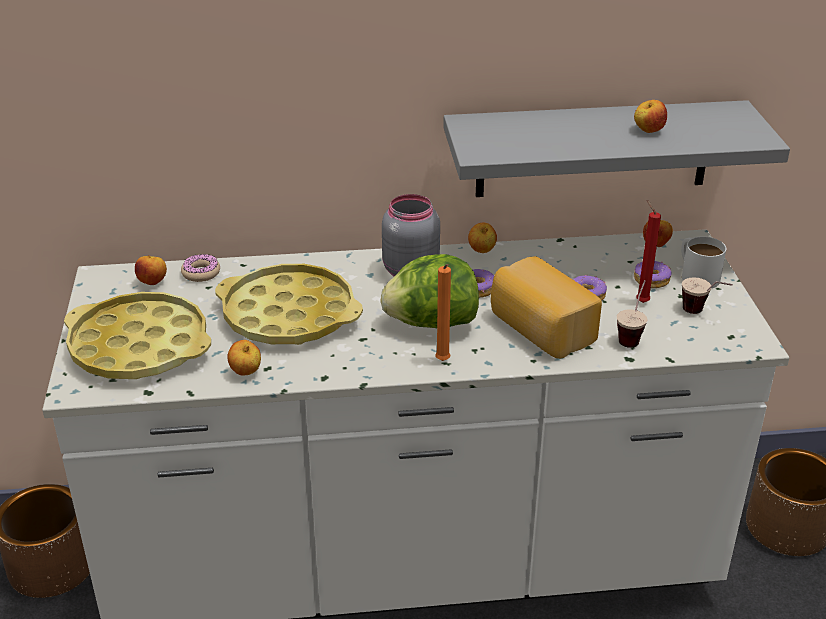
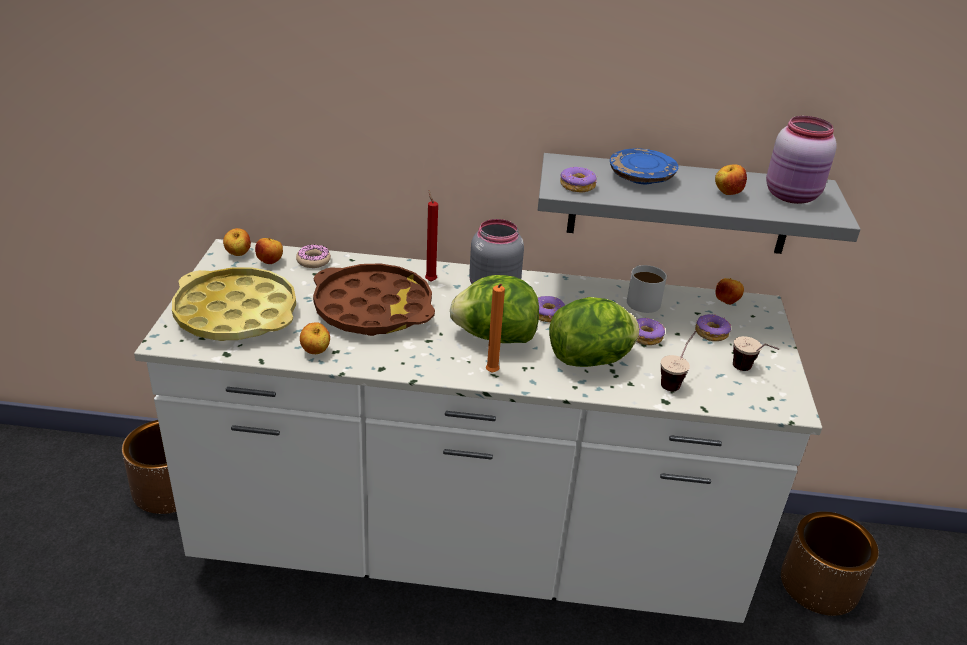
camera: 10 degrees right, 0 degrees up
yellow tray [215,264,363,345] -> brown tray [313,263,435,336]
apple [468,223,497,253] -> apple moved to [223,228,251,256]
bread [491,256,602,359] -> lettuce [549,297,639,367]
red candle [636,200,661,303] -> red candle moved to [425,190,438,281]
white mug [681,236,726,288] -> white mug moved to [627,265,667,313]
none -> donut [560,166,597,192]
none -> blue plate [610,148,678,184]
none -> pink jar [766,116,837,204]

